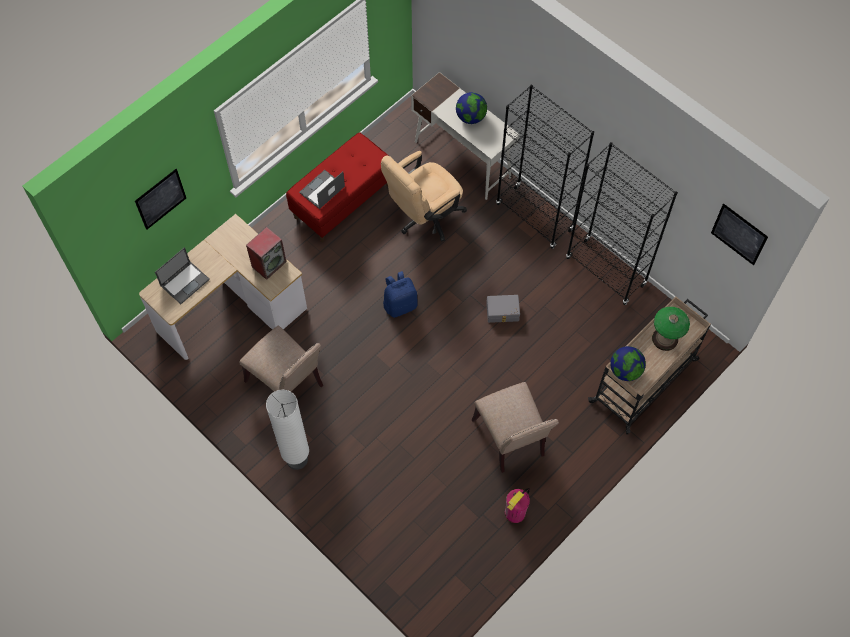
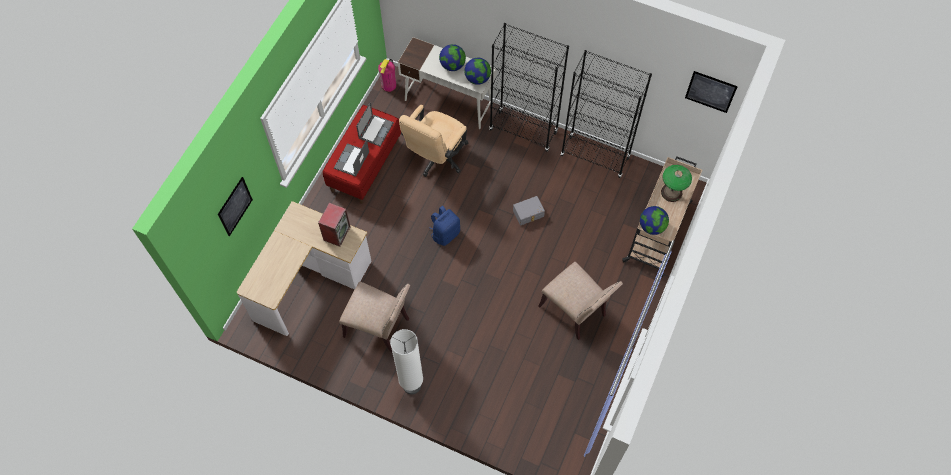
camera: 20 degrees left, 0 degrees up
laptop [155,247,210,304] -> laptop moved to [356,102,394,146]
fire extinguisher [505,488,530,523] -> fire extinguisher moved to [378,59,397,92]
none -> globe [464,58,491,85]

